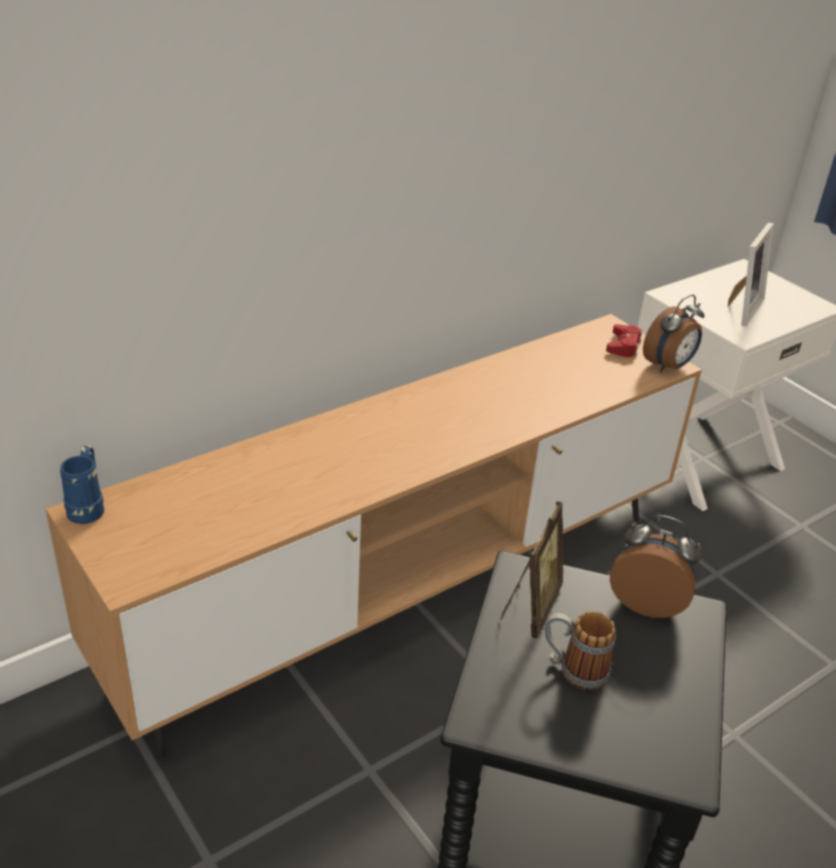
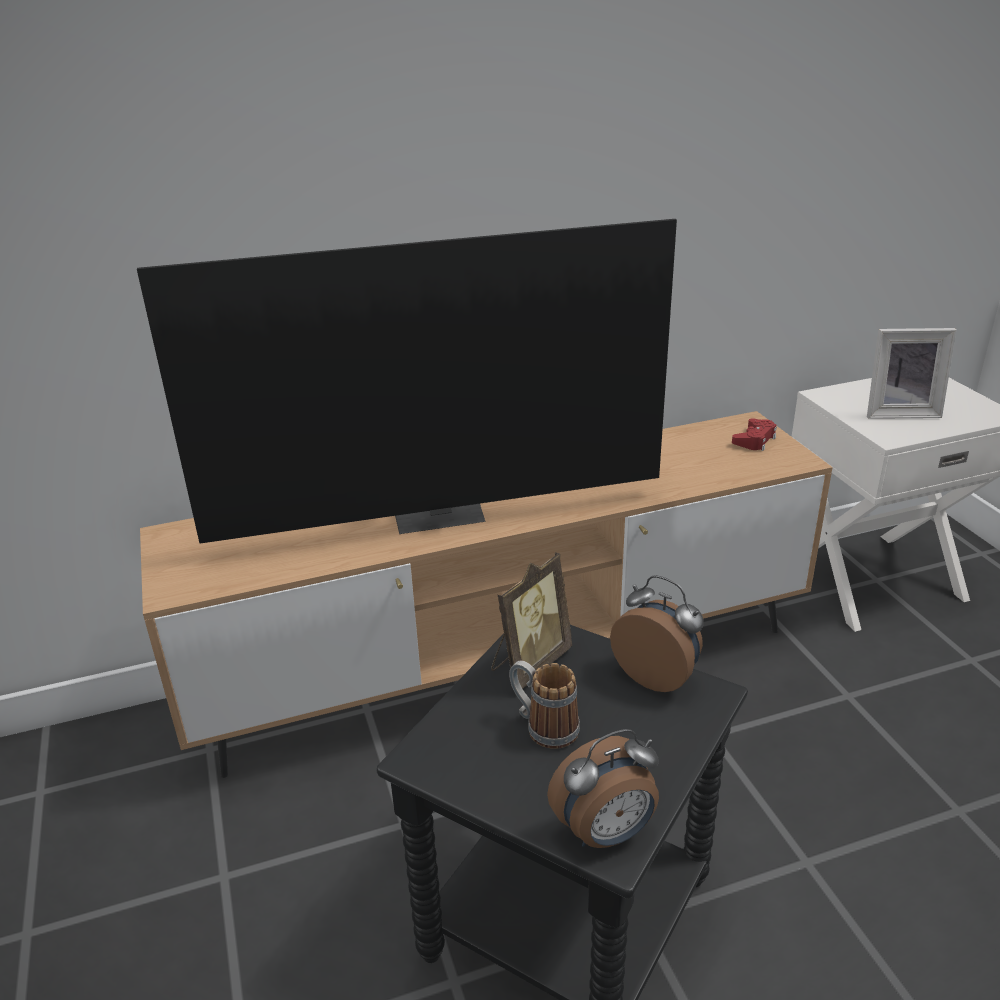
camera: 20 degrees right, 5 degrees down
blue mug [60,445,104,524] -> none
alarm clock [643,294,704,372] -> alarm clock moved to [547,729,659,848]
picture frame [728,223,774,326] -> picture frame turned 45 degrees clockwise [867,328,957,419]
none -> television [137,219,677,544]

